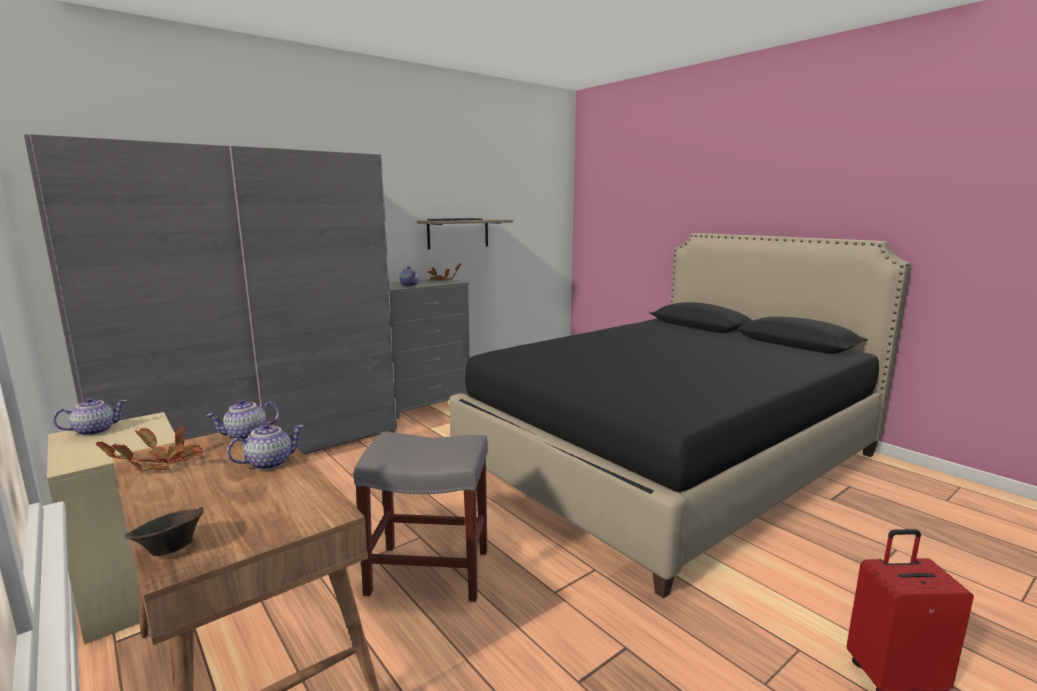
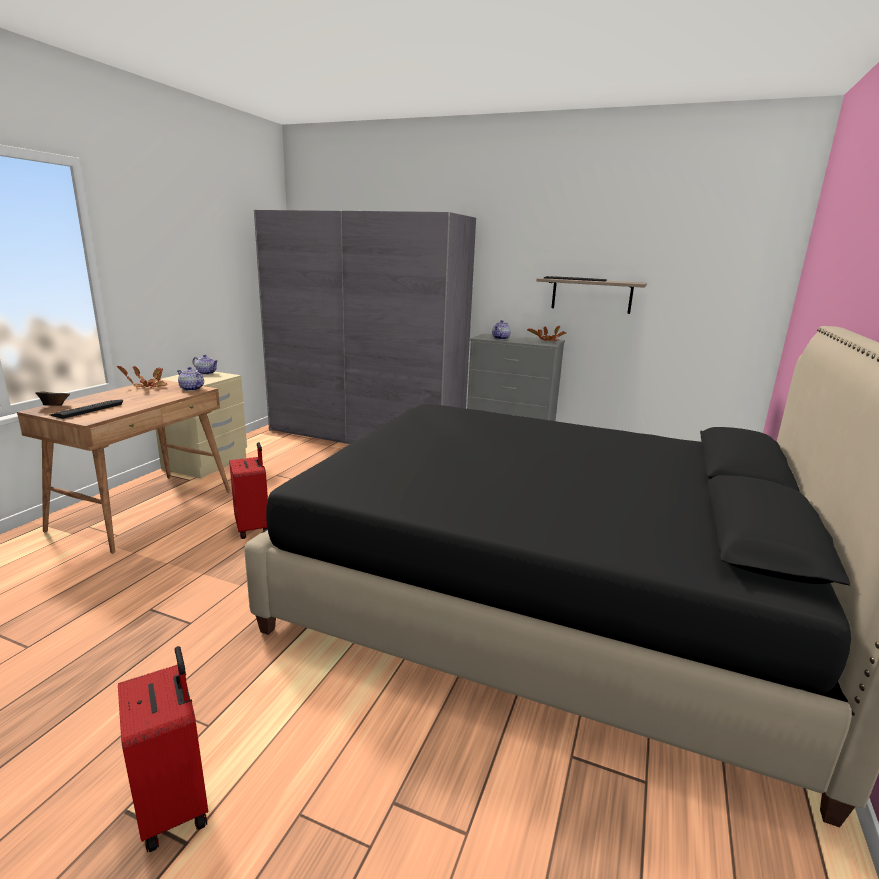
camera: 60 degrees right, 5 degrees up
teapot [227,423,304,470] -> none
grey stool [354,432,488,602] -> red suitcase [229,442,268,539]
none -> keyboard [50,399,123,419]

